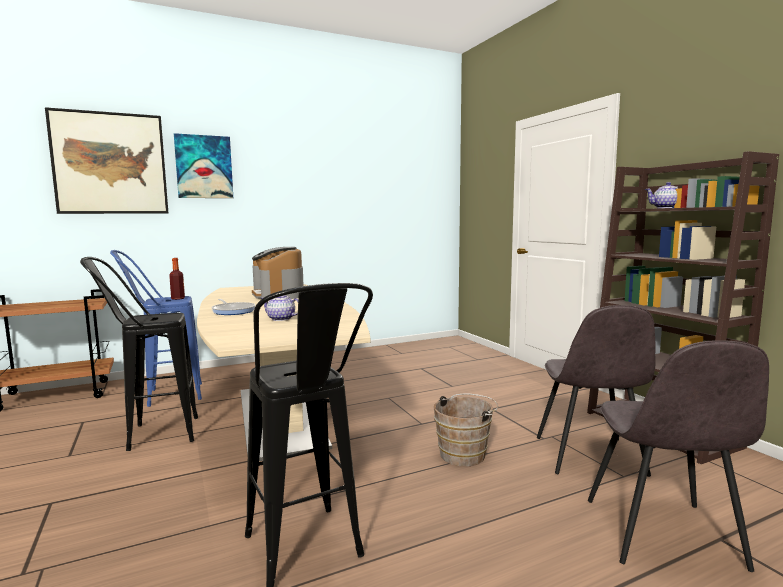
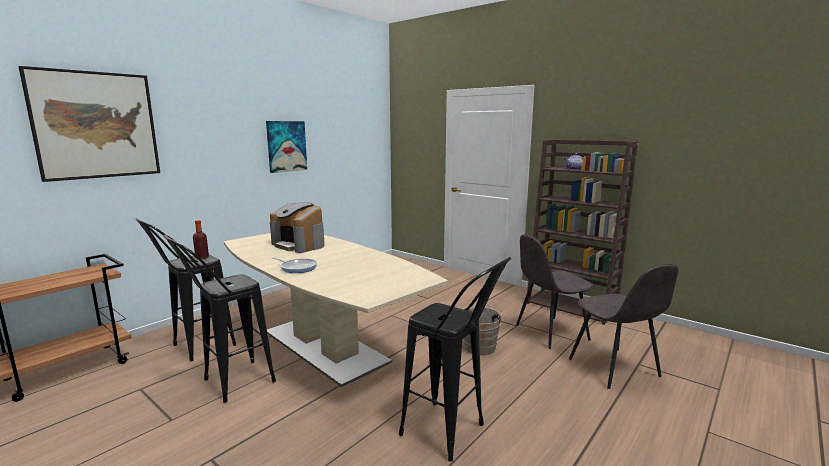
camera: 25 degrees left, 5 degrees up
blue stool [110,250,202,407] -> black stool [135,218,236,362]
picture [174,133,233,198] -> picture moved to [266,121,307,173]
teapot [261,295,298,321] -> none
grey chair [537,305,655,477] -> grey chair turned 90 degrees clockwise [516,234,594,349]

